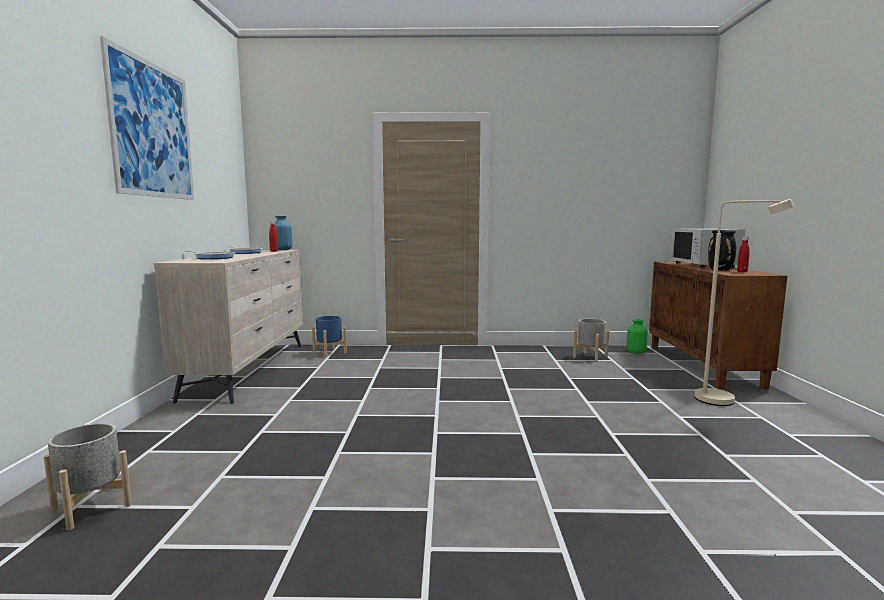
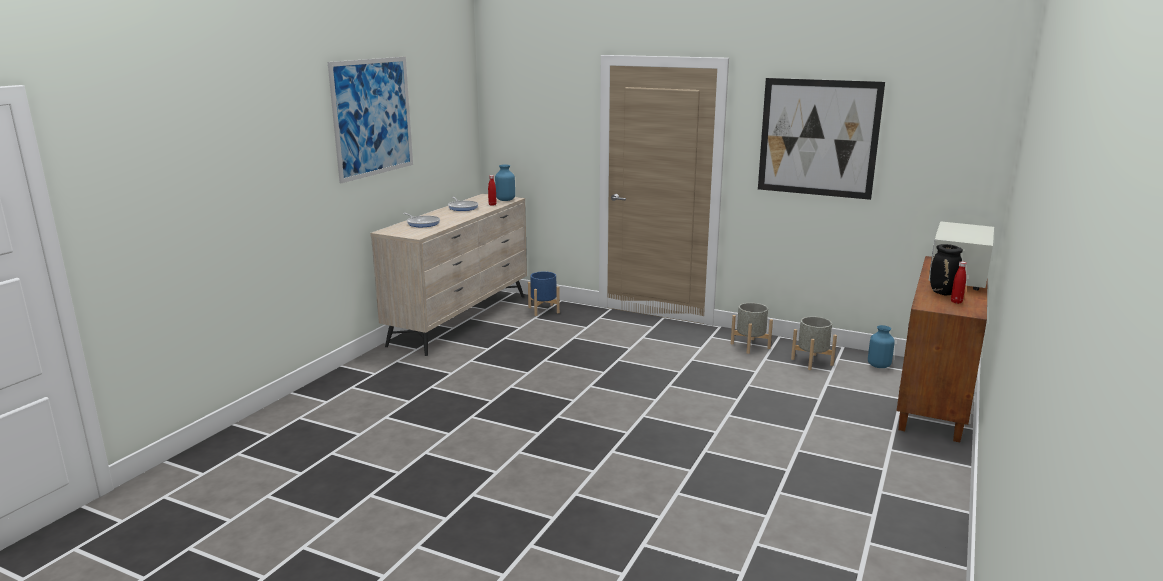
camera: 25 degrees right, 10 degrees up
grey planter [44,423,132,530] -> grey planter moved to [731,303,773,354]
green vase [626,319,648,354] -> blue vase [868,325,895,368]
beige floor lamp [695,199,794,406] -> none
none -> picture [758,78,885,200]

